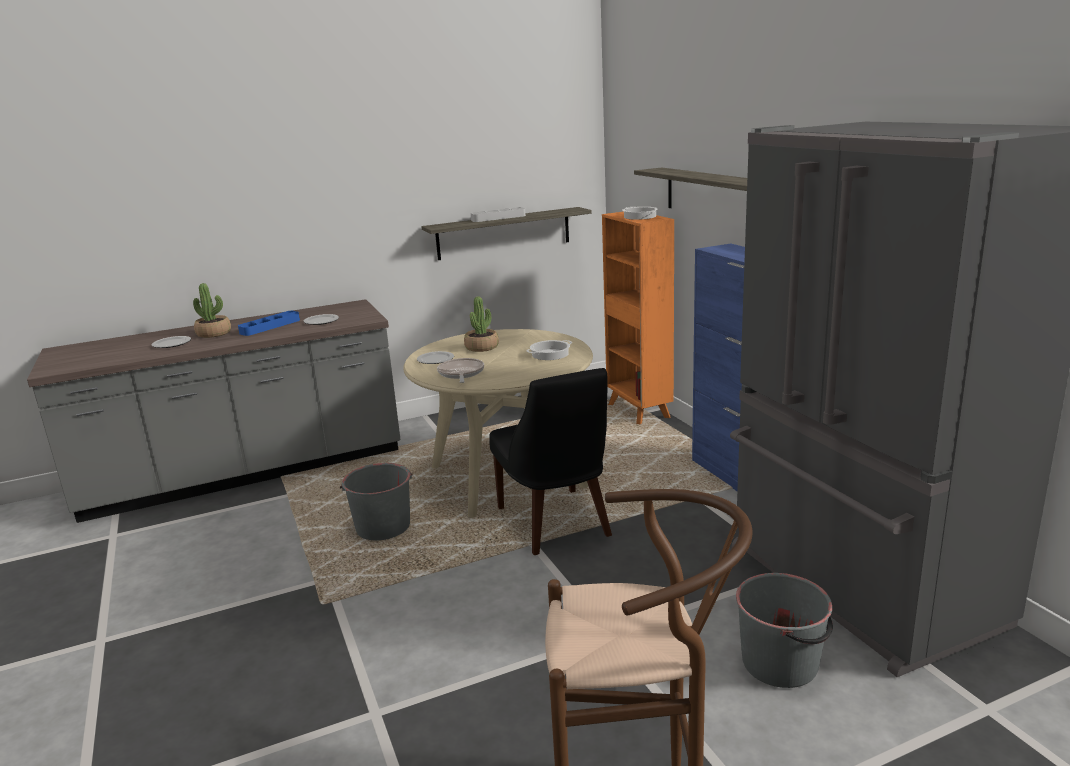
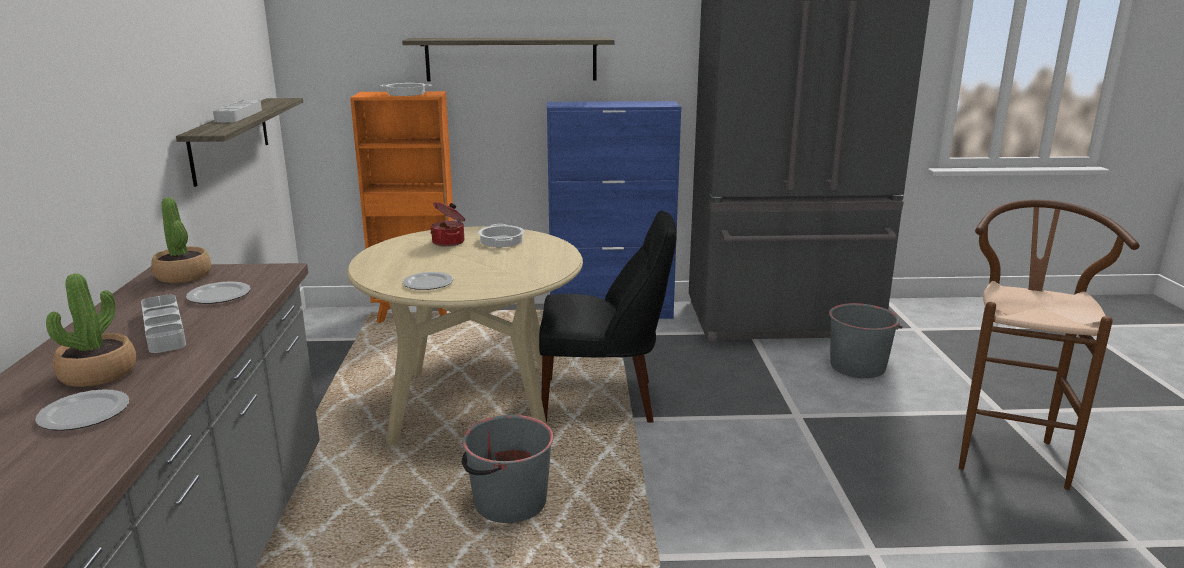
camera: 70 degrees left, 0 degrees up
blue tray [238,311,300,336] -> grey tray [141,295,186,353]
frying pan [437,358,484,383] -> none
potted plant [464,296,499,352] -> potted plant moved to [151,197,211,283]
none -> cooking pot [430,202,465,247]

